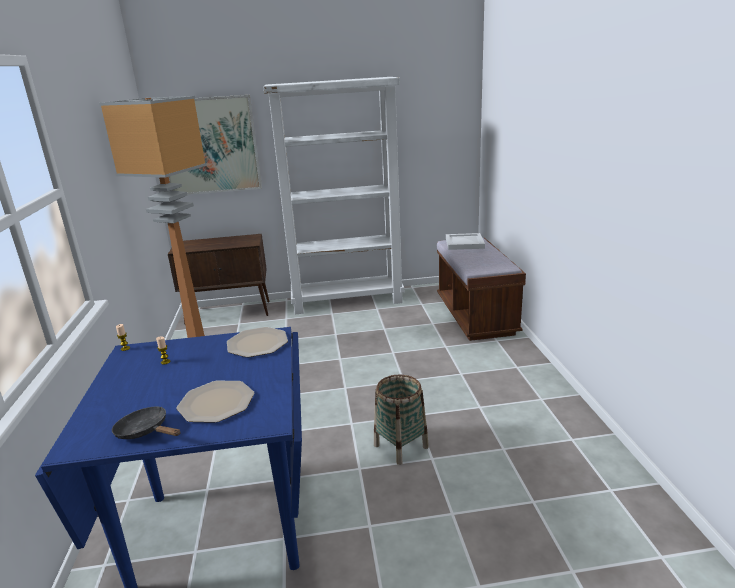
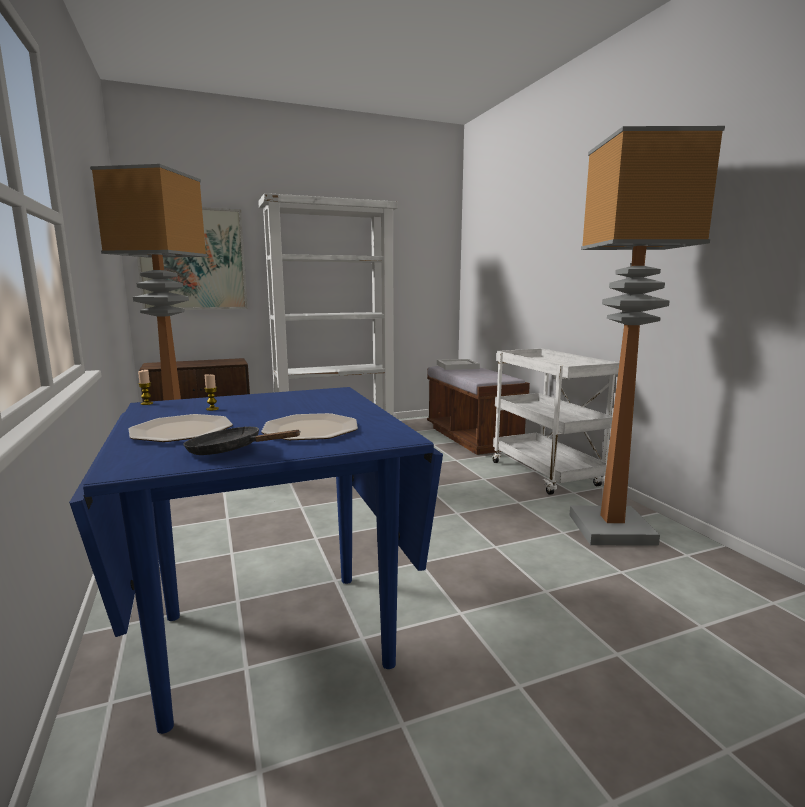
camera: 15 degrees left, 10 degrees down
plate [227,327,288,357] -> plate moved to [129,414,233,442]
basket [374,375,429,465] -> none
none -> white cart [493,349,619,495]
none -> floor lamp [570,126,725,546]

